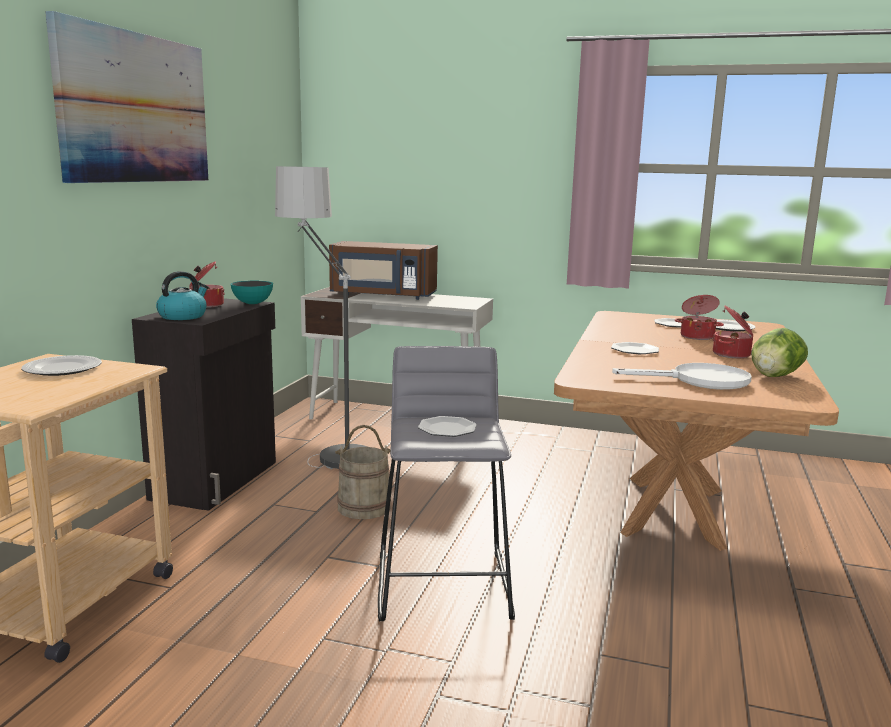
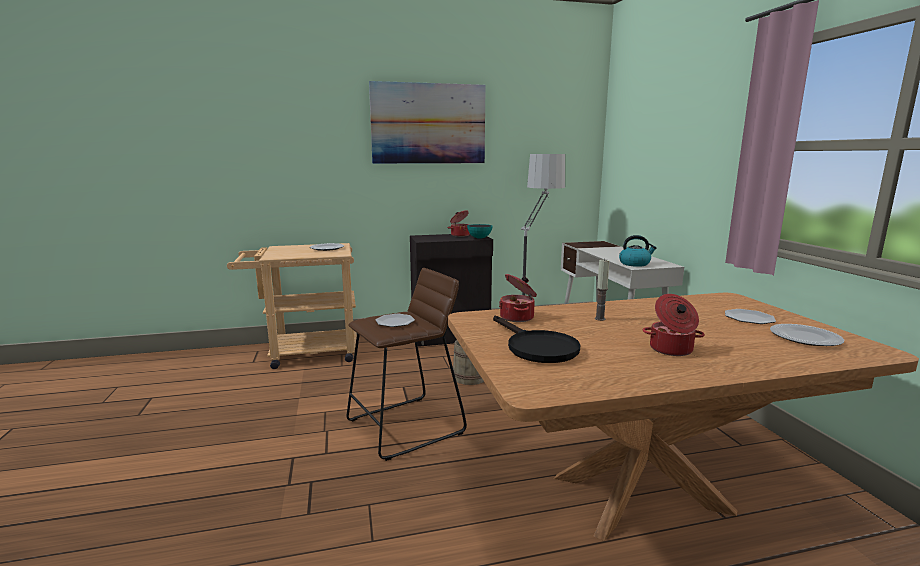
camera: 60 degrees right, 0 degrees up
kettle [156,271,208,320] -> kettle moved to [619,235,657,267]
brown microwave [329,241,438,300] -> none
grey stool [378,346,515,622] -> brown stool [346,268,467,461]
plate [611,342,659,354] -> candle [595,258,610,321]
white frying pan [612,363,752,390] -> black frying pan [493,316,580,363]
cooking pot [675,295,724,340] -> cooking pot moved to [499,274,537,322]
lettuce [751,328,808,377] -> none

